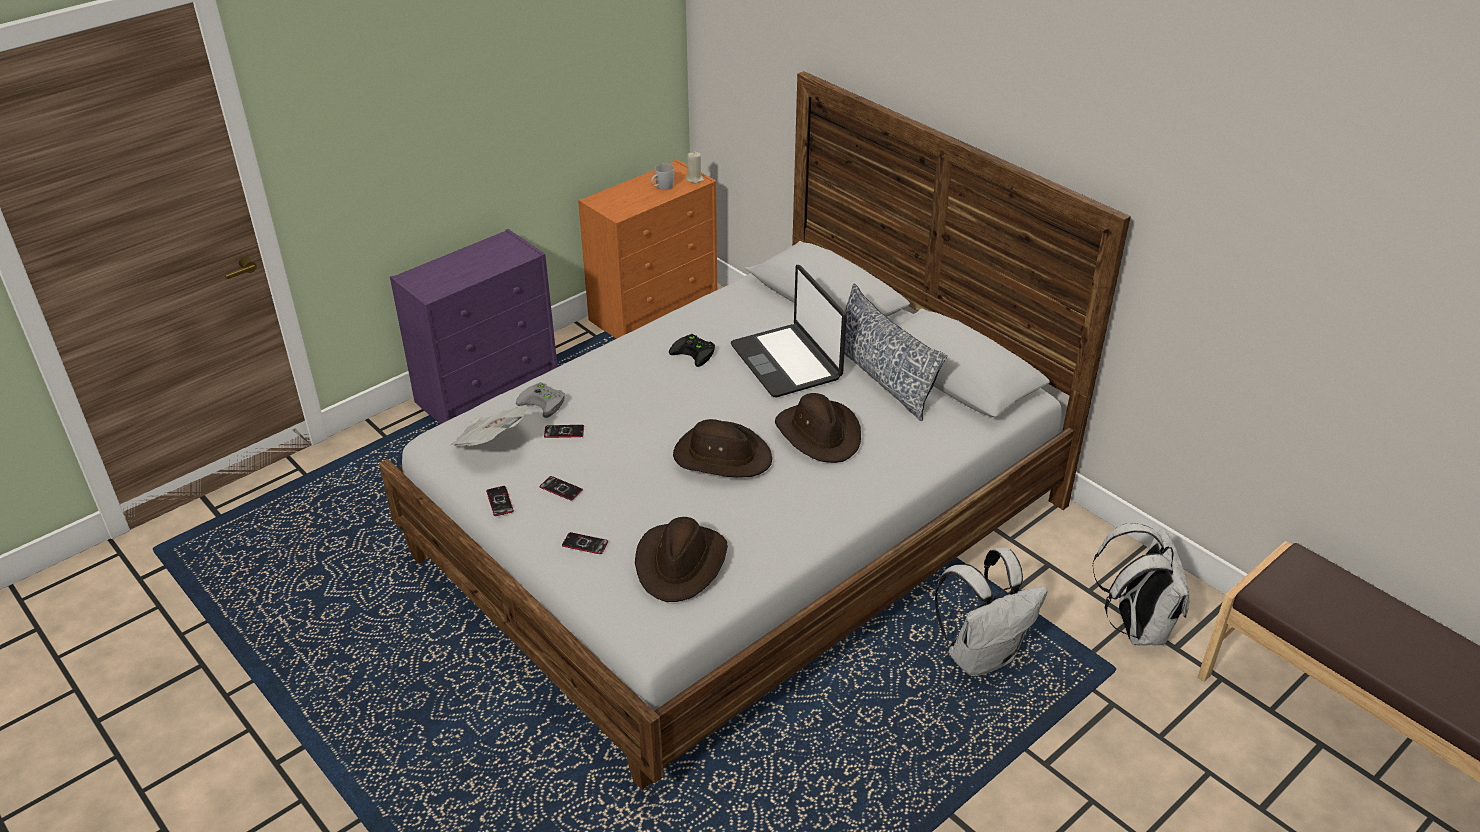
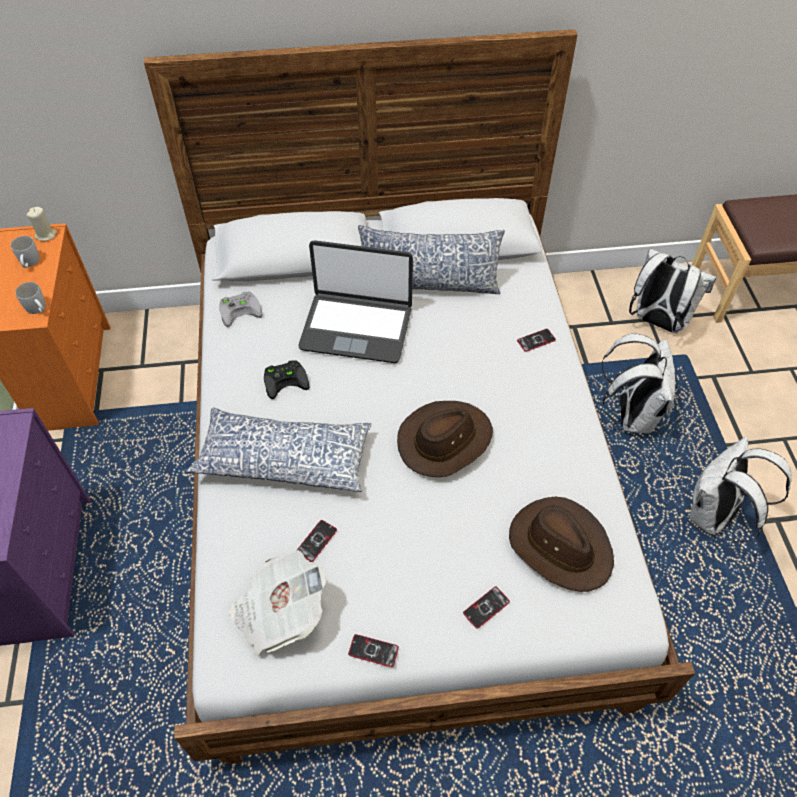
camera: 55 degrees left, 15 degrees up
grey game controller [516,382,565,418] -> grey game controller moved to [219,292,262,327]
phone [540,476,583,501] -> phone moved to [517,329,556,352]
brown hat [775,393,861,463] -> none
none -> white mug [15,282,46,314]
none -> pillow [186,407,372,492]
none -> white backpack [689,437,792,543]

